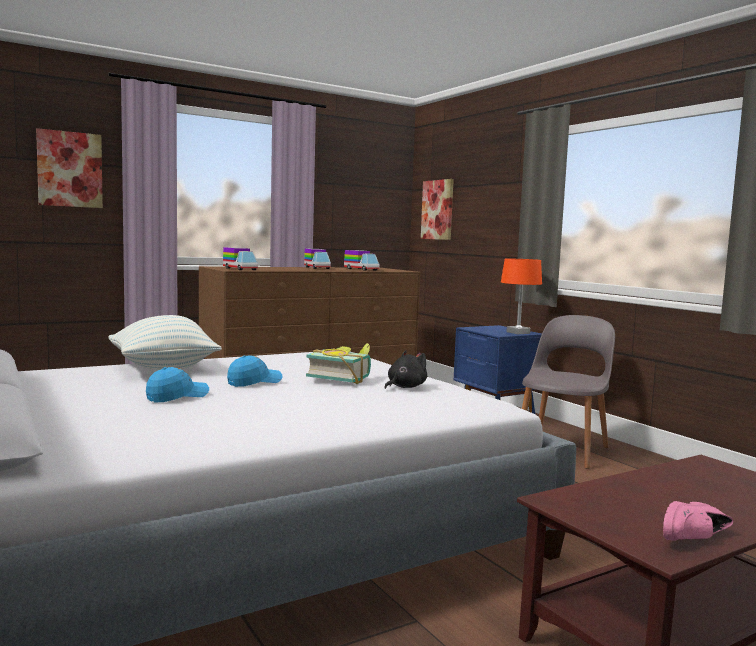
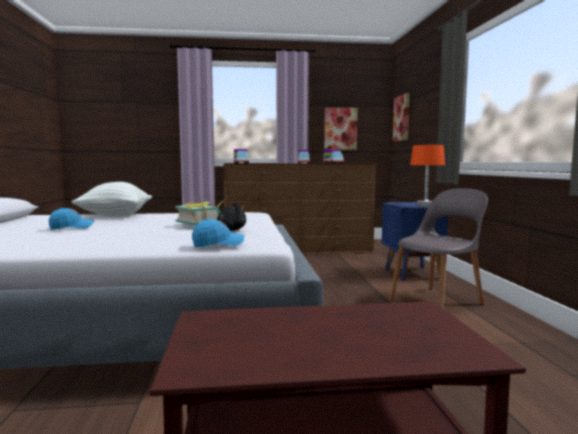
camera: 25 degrees right, 0 degrees up
picture [36,128,103,208] -> picture moved to [324,107,358,150]
blue cap [227,355,282,387] -> blue cap moved to [192,219,244,247]
pink shoe [663,501,733,541] -> none

